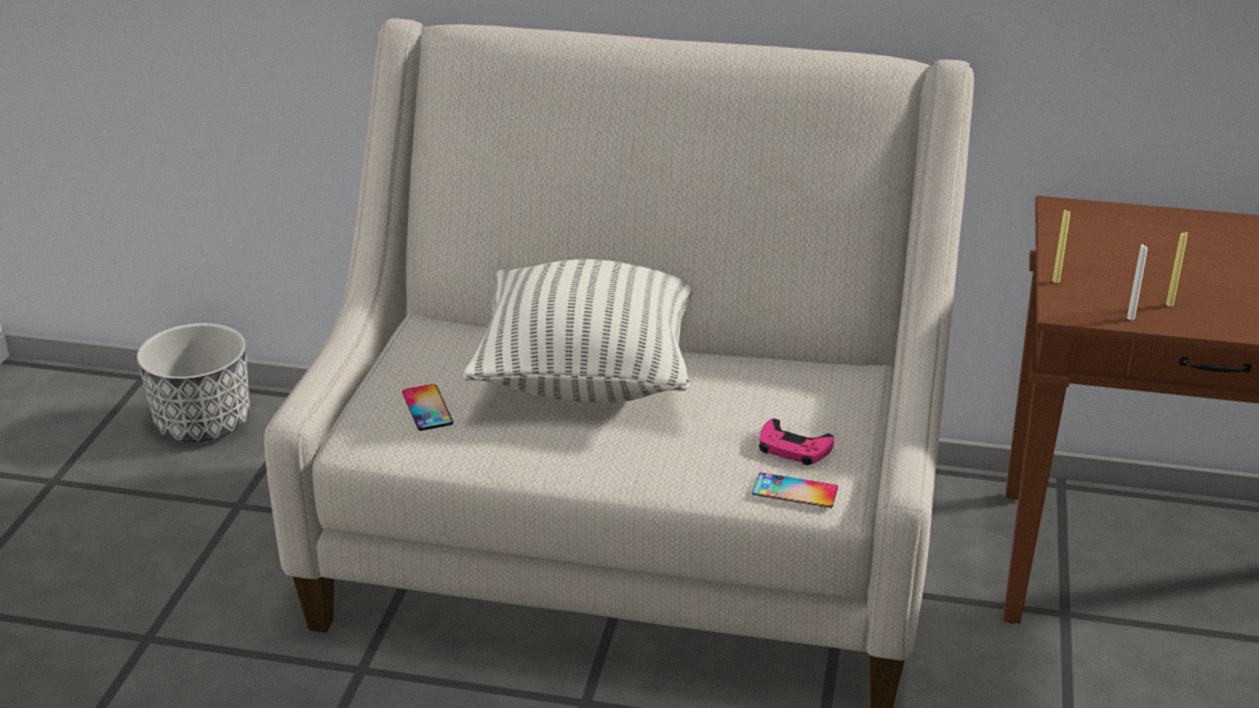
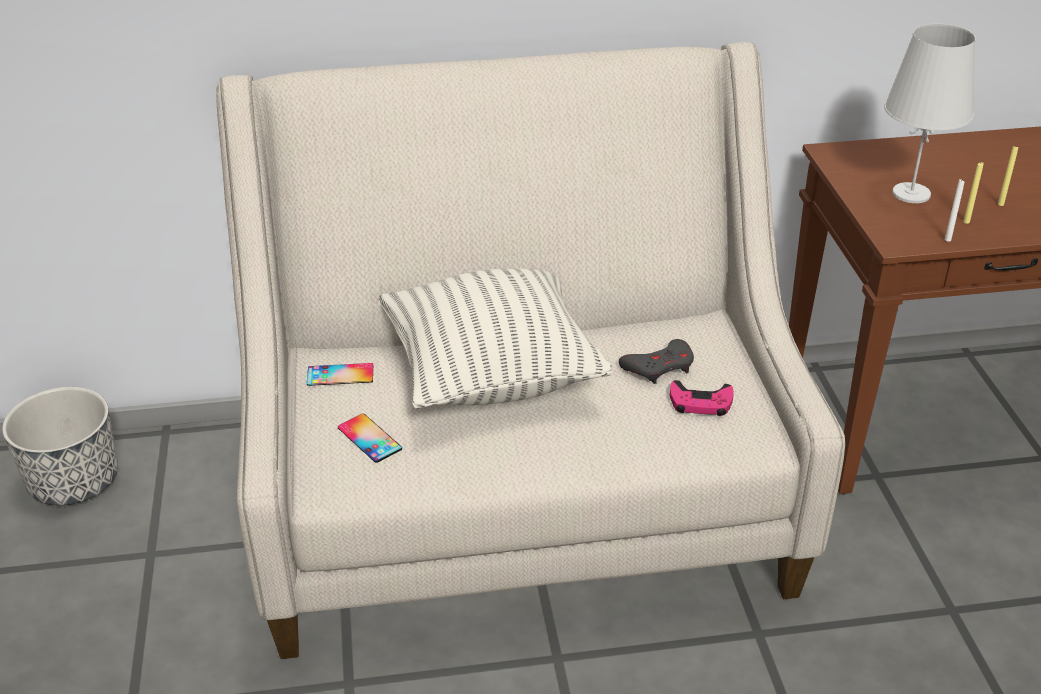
camera: 20 degrees left, 5 degrees up
phone [752,473,838,508] -> phone moved to [307,363,373,386]
yellow candle [1052,209,1070,283] -> yellow candle moved to [998,146,1018,206]
none -> grey game controller [619,339,694,384]
none -> white table lamp [884,24,976,203]

